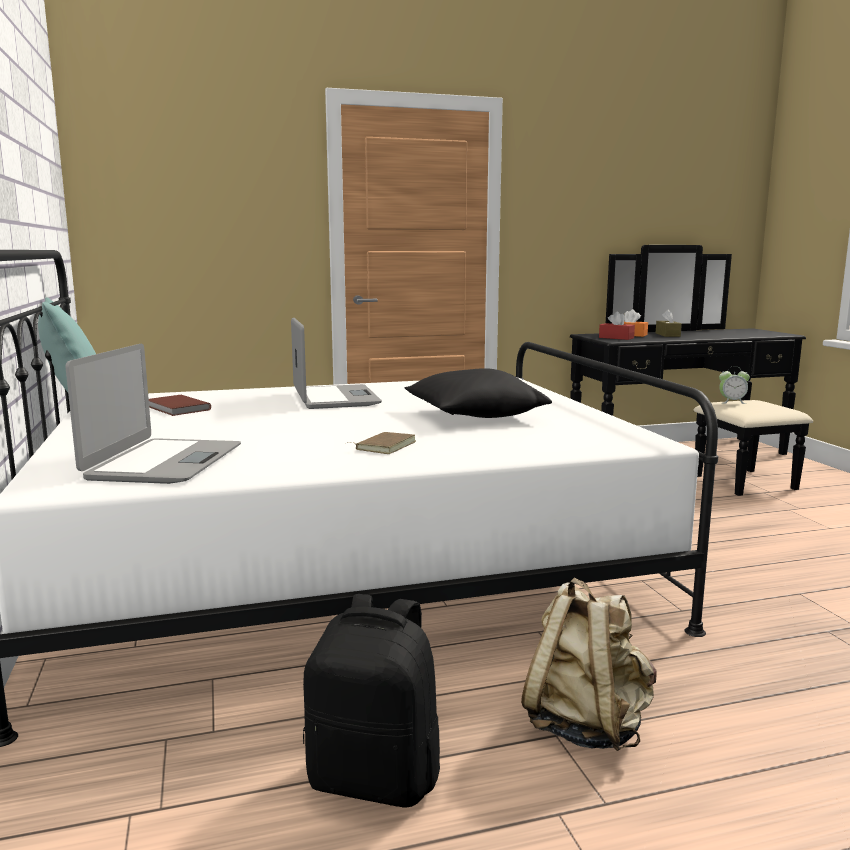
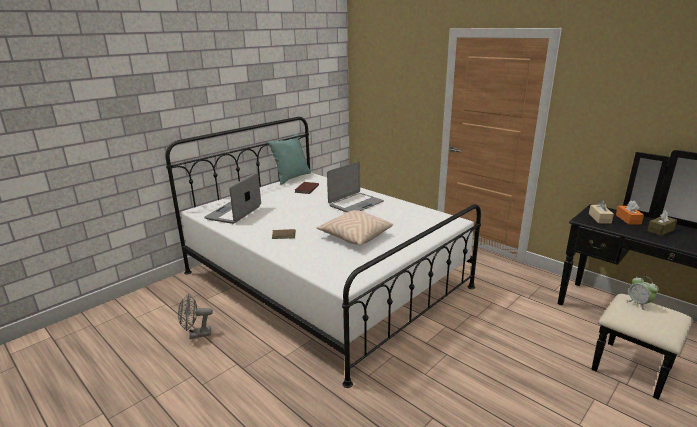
camera: 60 degrees right, 10 degrees up
laptop [65,344,241,484] -> laptop turned 135 degrees clockwise [204,172,261,224]
black backpack [303,594,440,808] -> grey fan [178,294,213,339]
black pillow [404,368,552,418] -> beige pillow [316,210,393,245]
beige backpack [521,578,657,751] -> none
red tissue box [599,312,635,340] -> beige tissue box [589,200,614,224]

